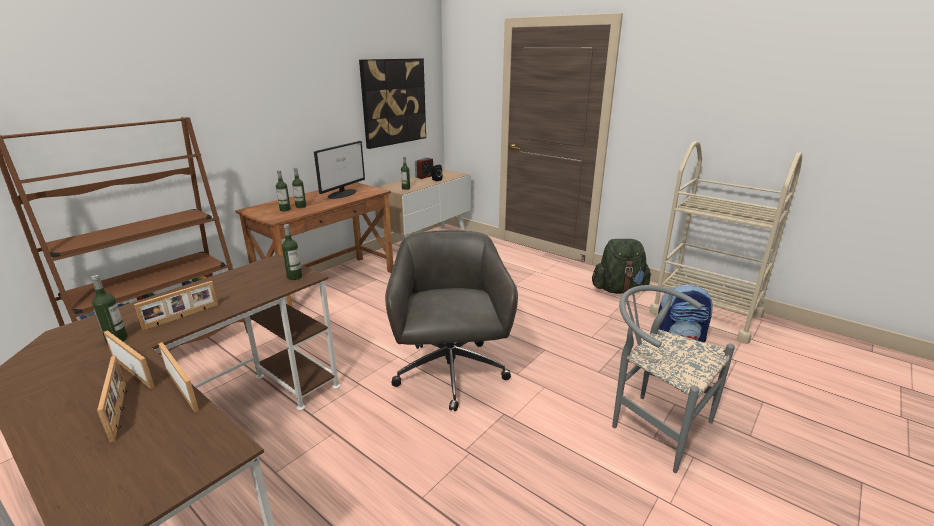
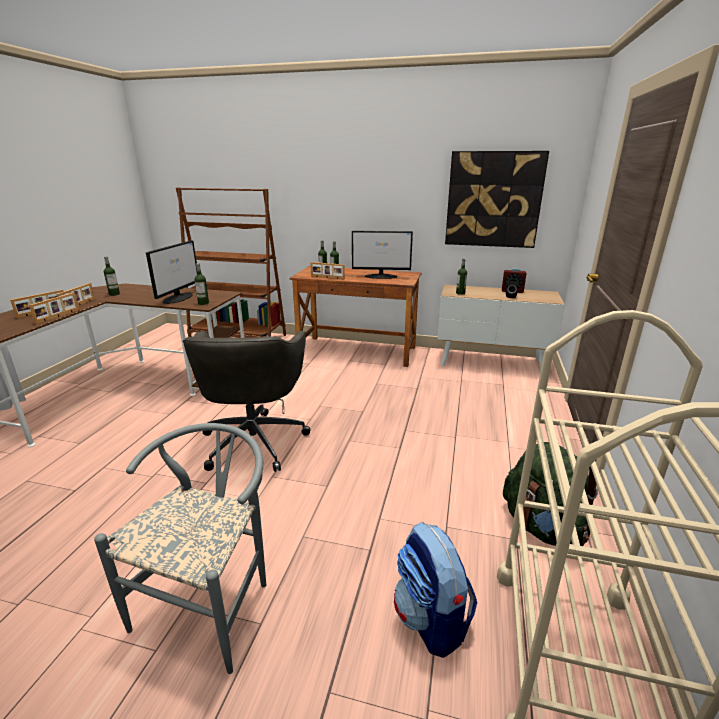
camera: 65 degrees right, 0 degrees up
picture frame [134,281,218,331] -> picture frame moved to [310,262,345,279]
grey office chair [385,230,518,411] -> grey office chair turned 120 degrees clockwise [183,331,311,472]
none -> monitor [146,240,197,304]

